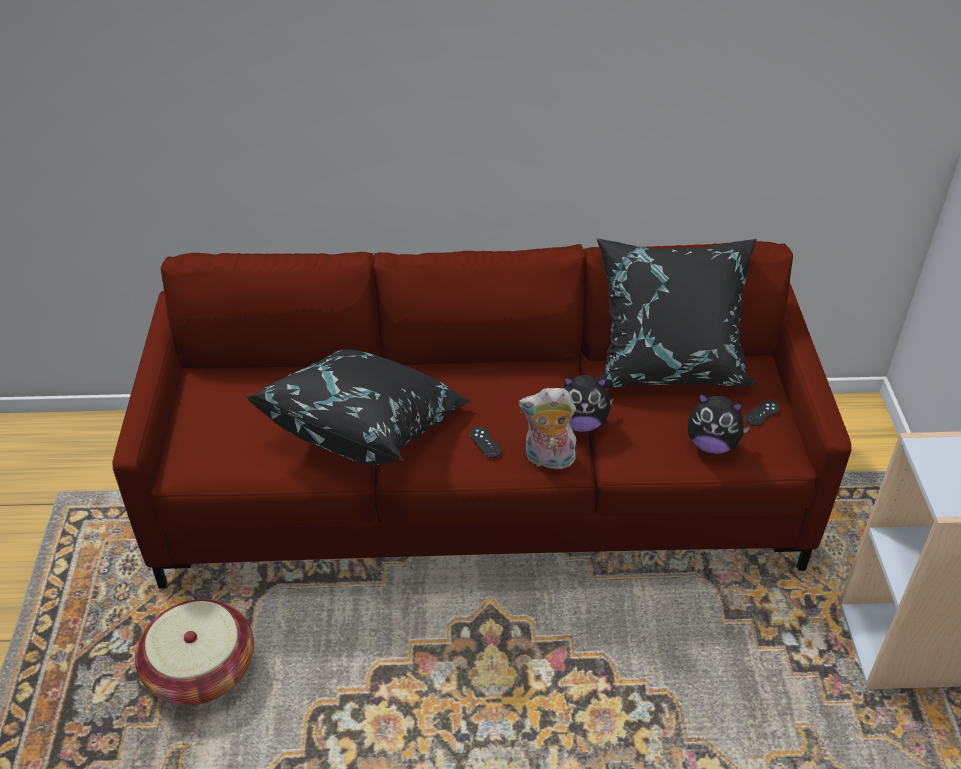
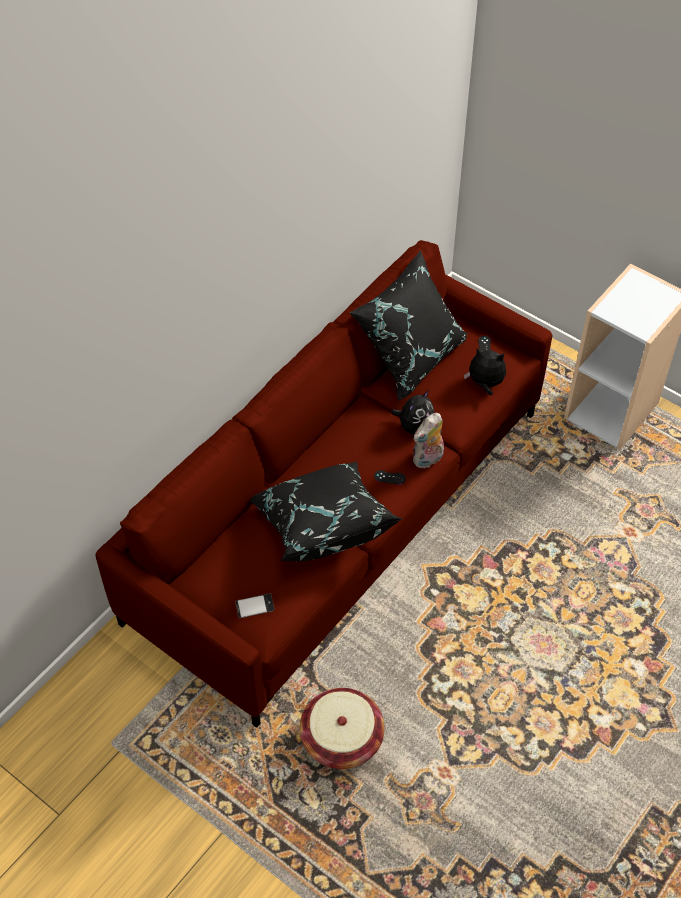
camera: 50 degrees left, 10 degrees up
plush toy [687,393,750,454] -> plush toy turned 135 degrees counterclockwise [464,348,506,396]
none -> phone [235,593,274,618]

